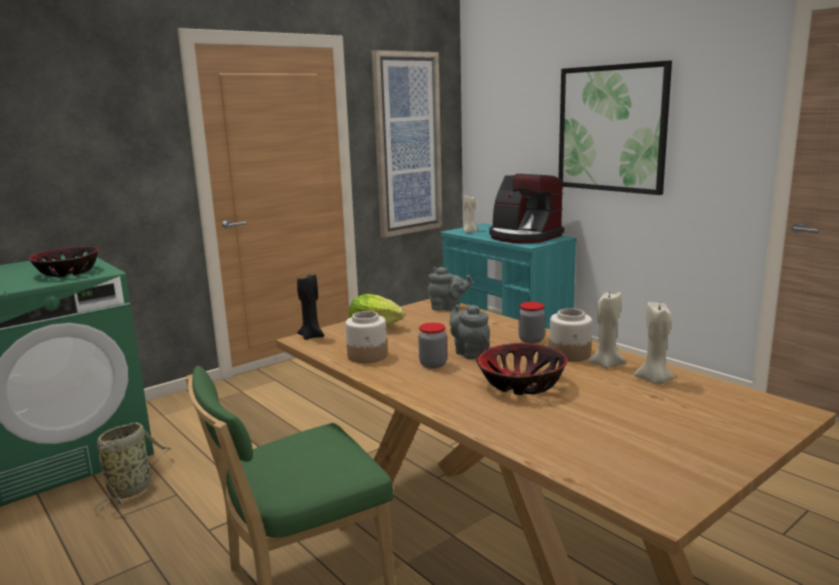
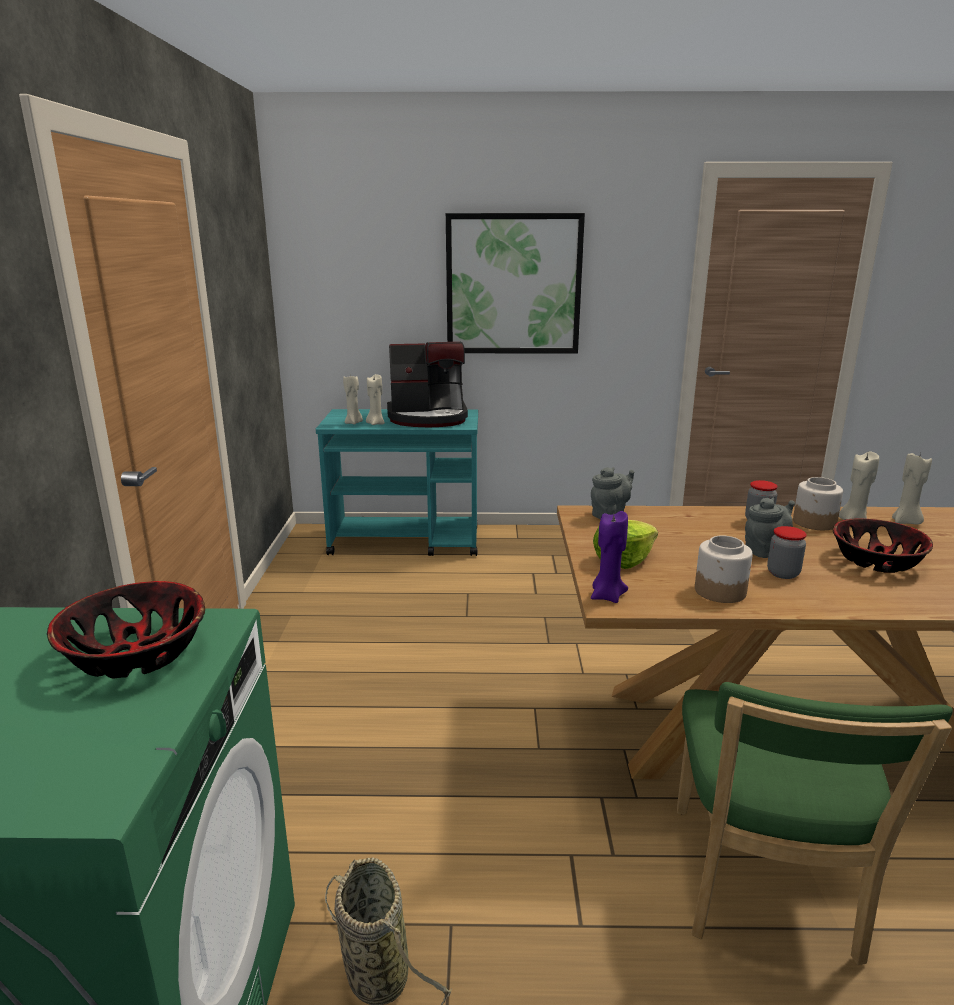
camera: 50 degrees left, 5 degrees up
black candle [297,274,324,340] -> purple candle [591,511,628,603]
picture [371,50,443,238] -> none
grey teapot [450,304,490,359] -> grey teapot turned 135 degrees clockwise [745,498,795,558]
none -> beige candle [366,374,385,425]

